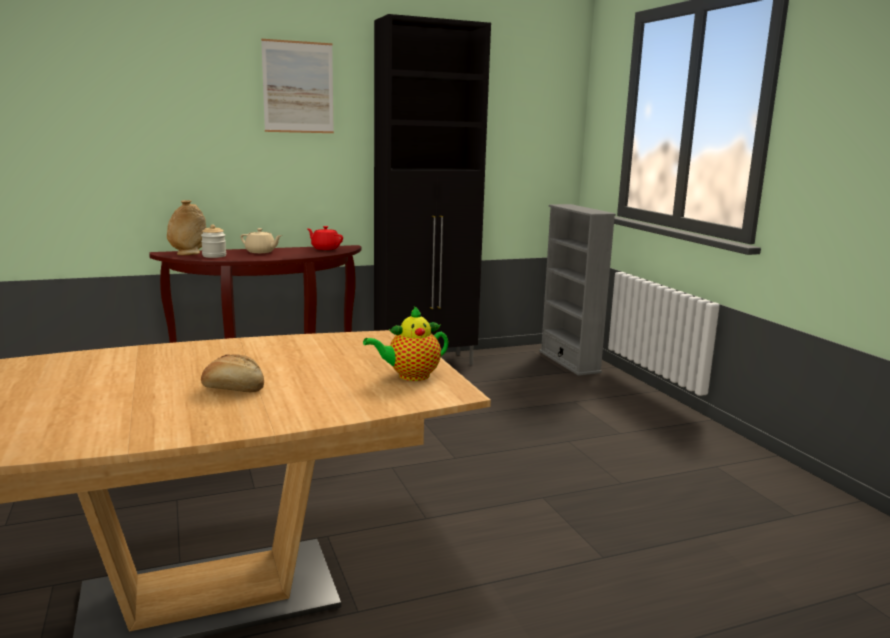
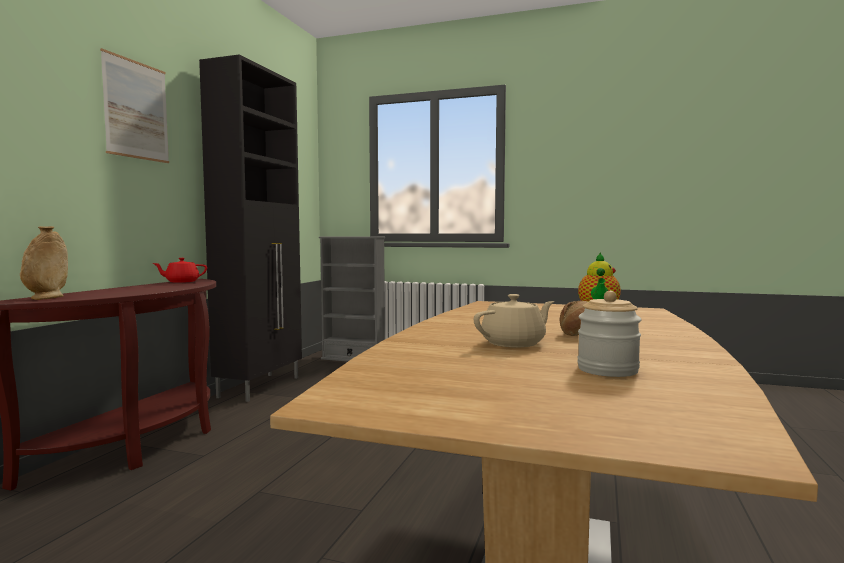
camera: 50 degrees left, 10 degrees down
jar [201,224,226,258] -> jar moved to [577,291,642,377]
beige teapot [240,228,282,253] -> beige teapot moved to [474,294,554,348]

